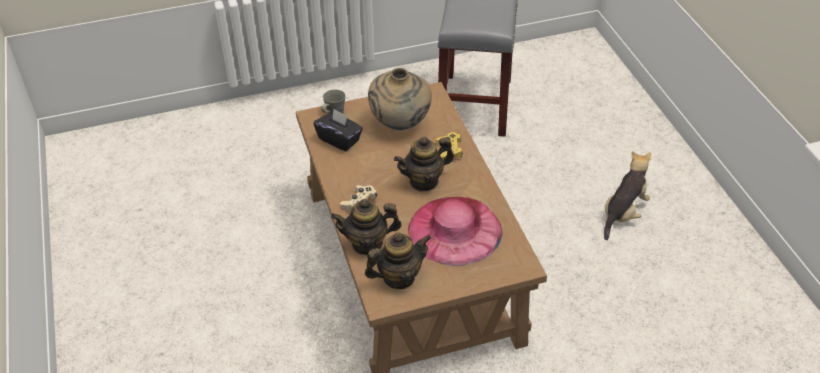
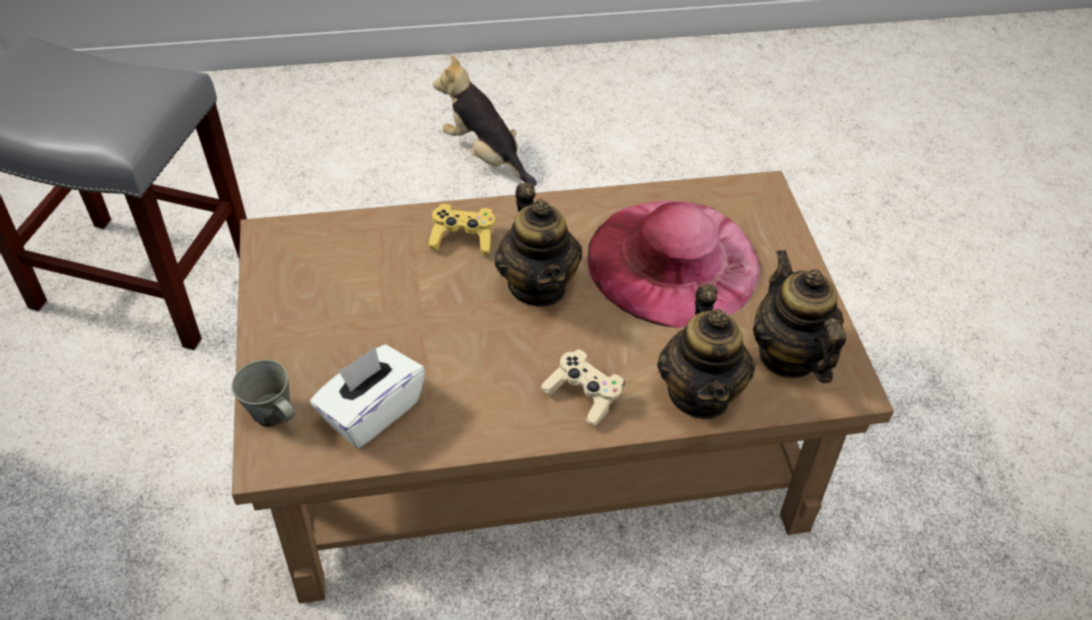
camera: 85 degrees left, 5 degrees up
black tissue box [314,108,363,151] -> white tissue box [310,345,425,448]
beige vase [368,68,432,130] -> none

